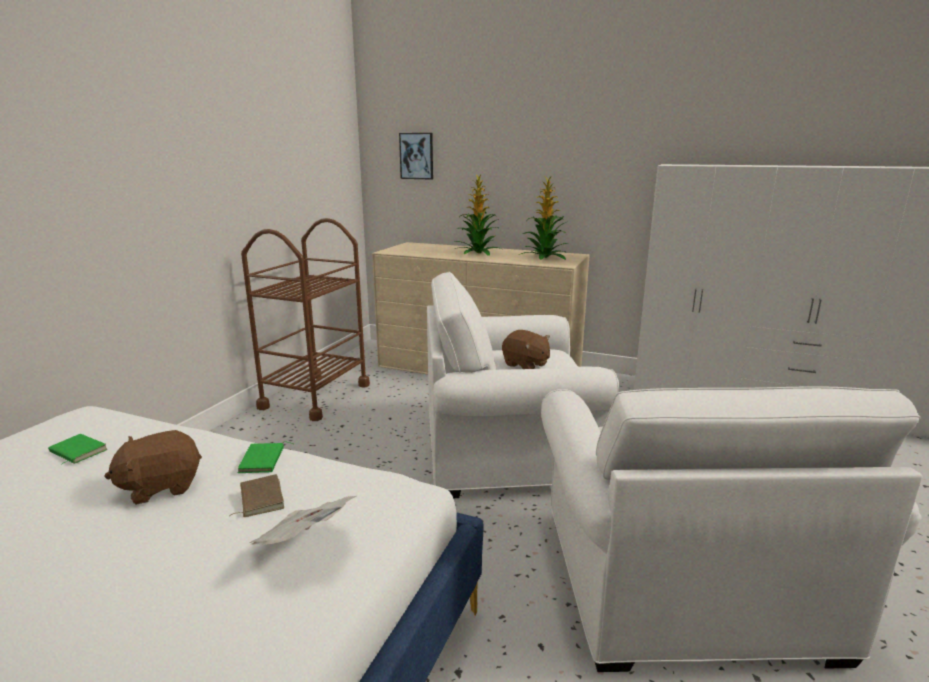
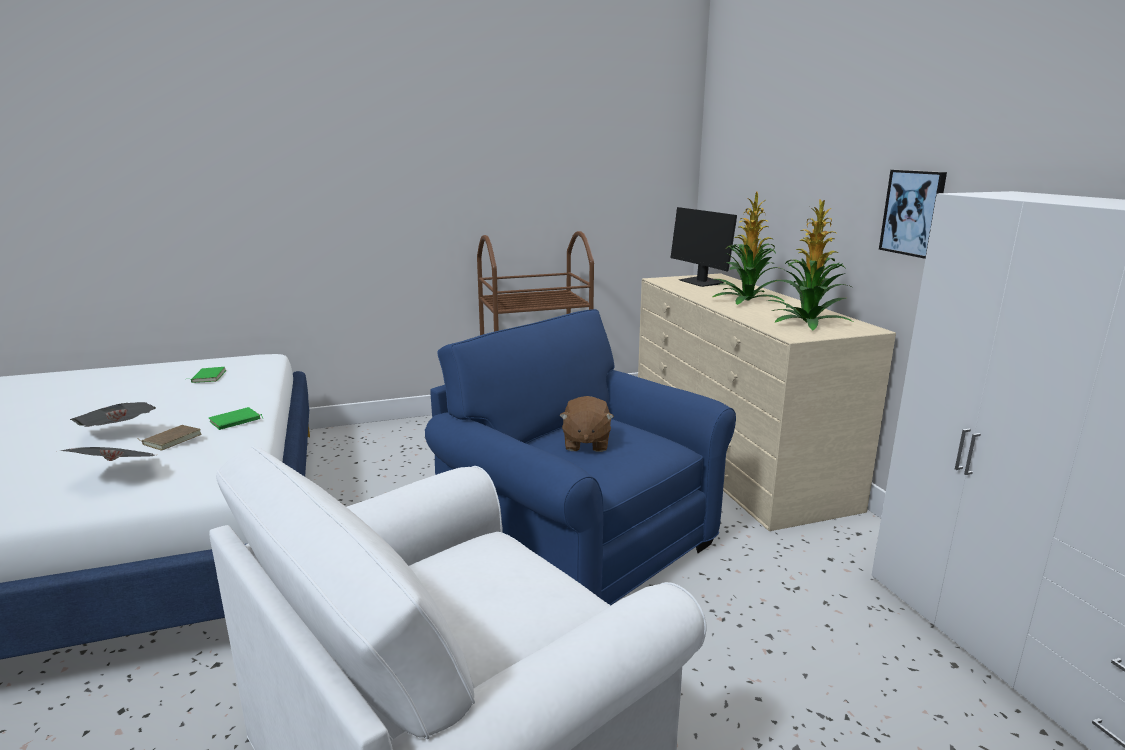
camera: 50 degrees right, 0 degrees up
brown plush toy [104,430,202,505] -> none
picture [399,133,433,180] -> picture moved to [879,170,947,259]
white armchair [427,272,619,498] -> blue armchair [425,309,736,605]
none -> newspaper [70,402,156,427]
none -> monitor [671,207,737,287]

